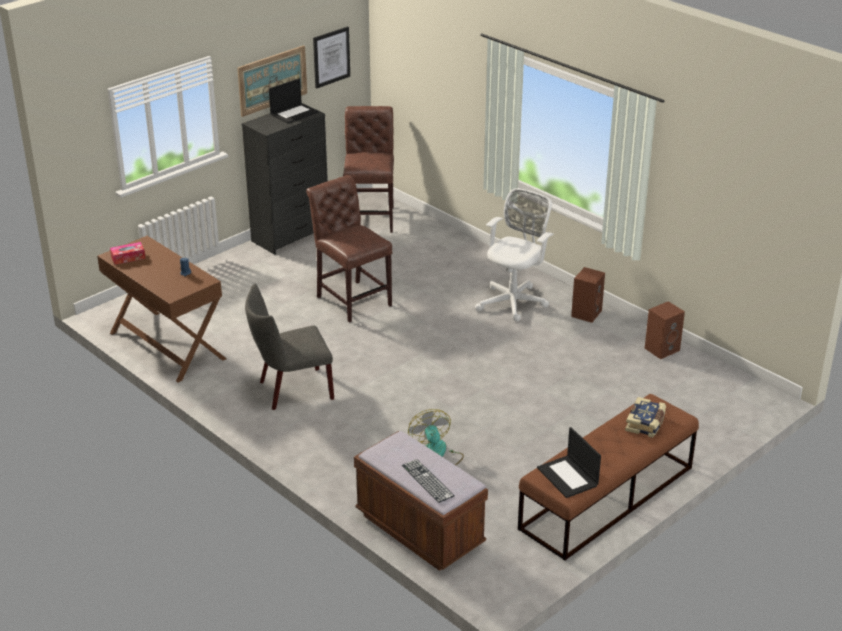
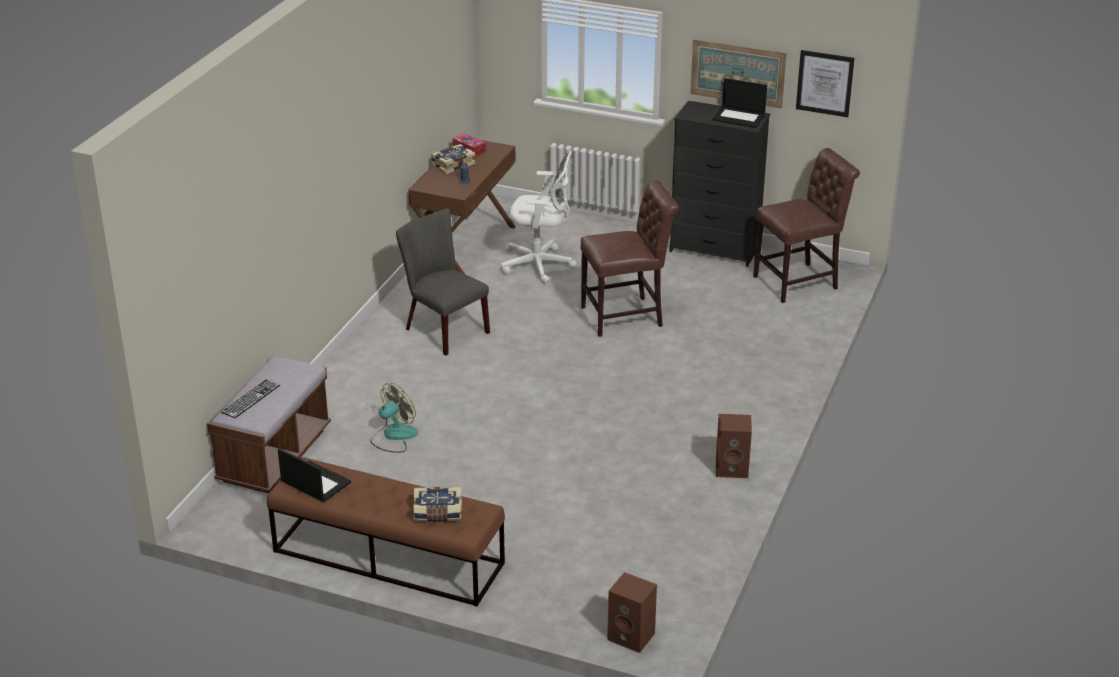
camera: 65 degrees right, 0 degrees up
brown chair [306,175,392,323] -> brown chair turned 45 degrees clockwise [580,180,679,337]
white office chair [475,188,554,322] -> white office chair moved to [501,151,577,284]
laptop [537,427,601,498] -> laptop turned 90 degrees clockwise [278,448,351,502]
brown speaker [645,301,685,359] -> brown speaker moved to [607,572,657,653]
none -> book [431,144,475,174]

